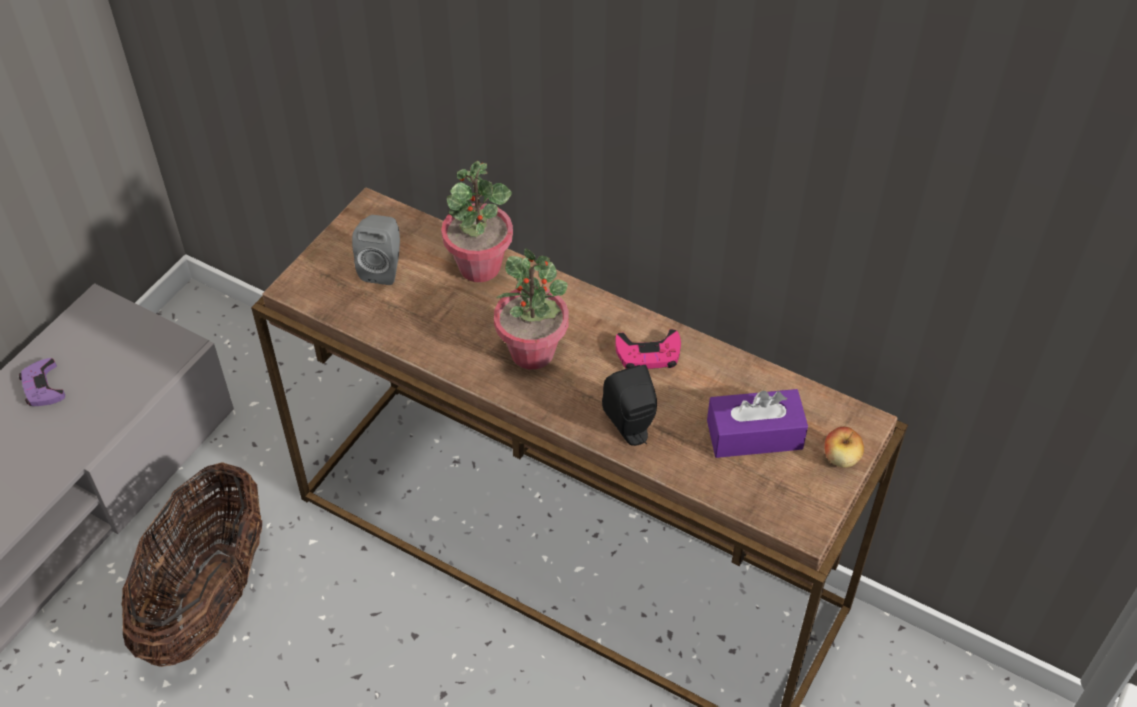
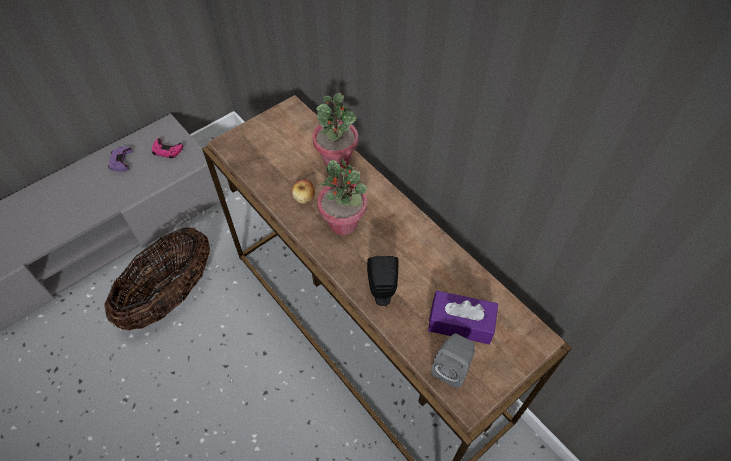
camera: 20 degrees right, 5 degrees up
grey speaker [352,215,400,285] -> grey speaker moved to [431,334,475,388]
pink game controller [615,329,681,369] -> pink game controller moved to [152,138,183,159]
apple [825,427,864,468] -> apple moved to [292,179,315,204]

